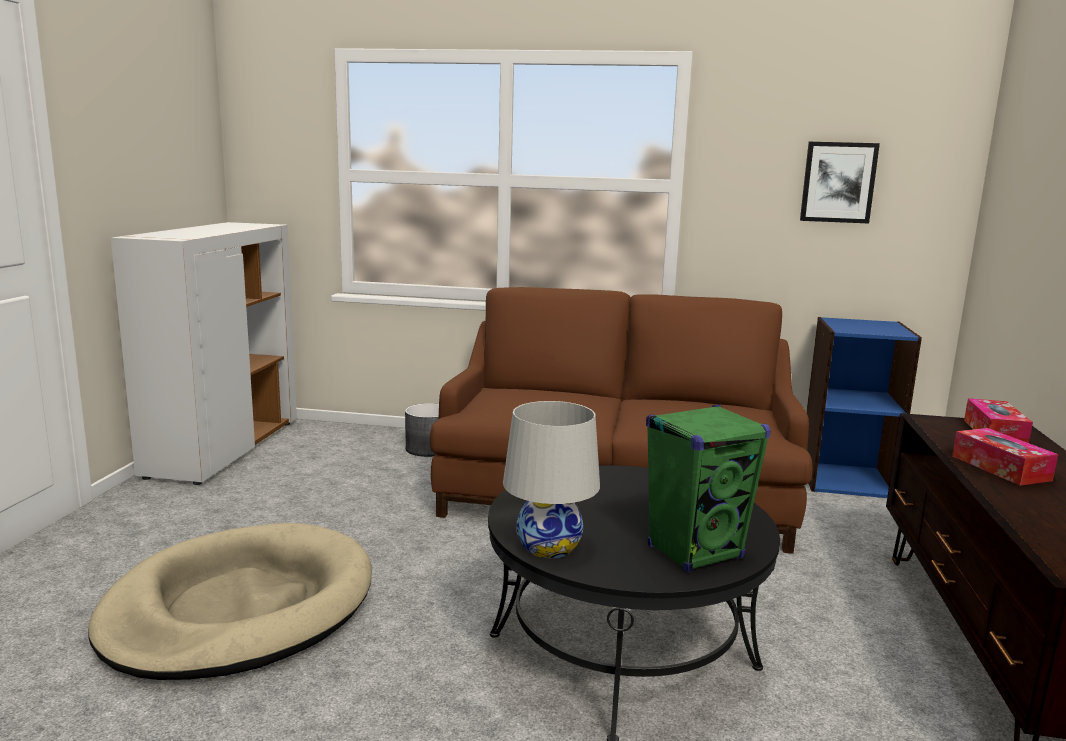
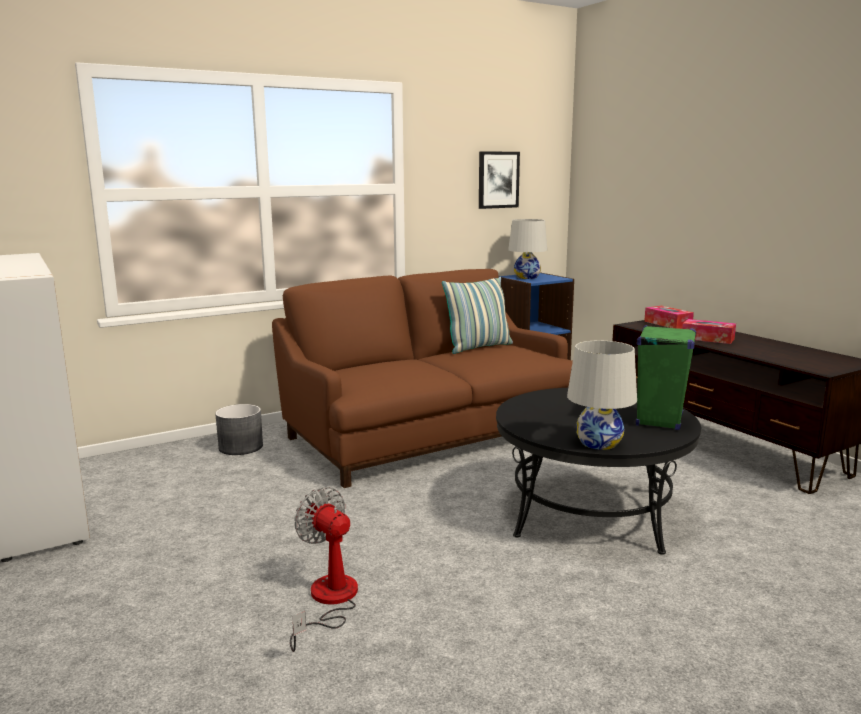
camera: 40 degrees left, 0 degrees up
beige dog bed [89,523,372,680] -> fan [290,487,358,652]
none -> pillow [442,277,513,354]
none -> white table lamp [508,219,547,279]

